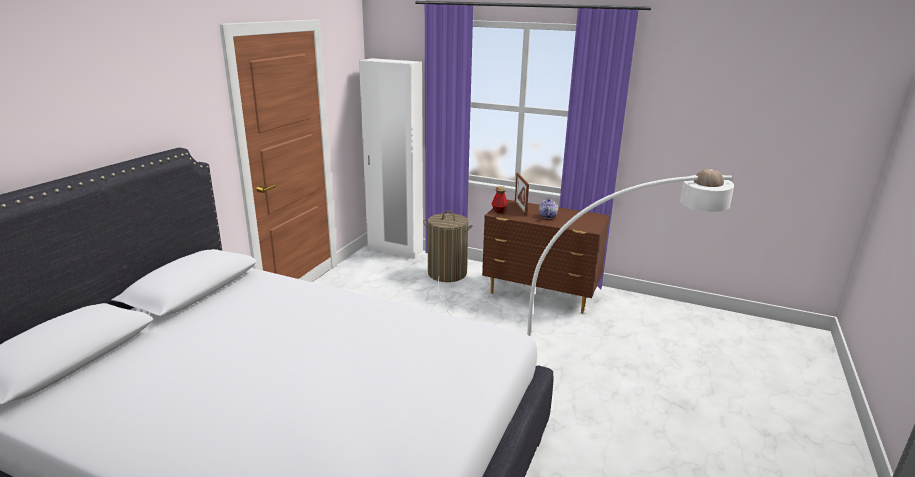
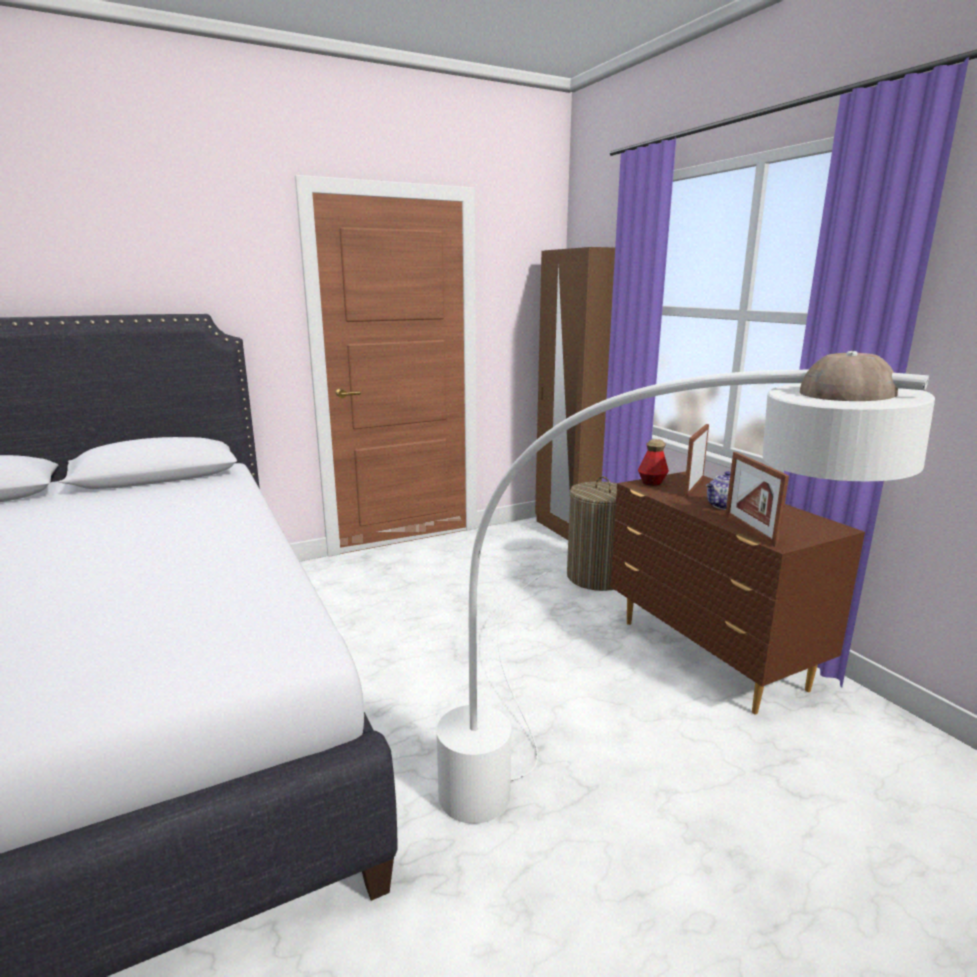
camera: 40 degrees right, 5 degrees down
white wardrobe [359,58,423,259] -> brown wardrobe [535,247,615,540]
none -> picture frame [725,452,789,547]

